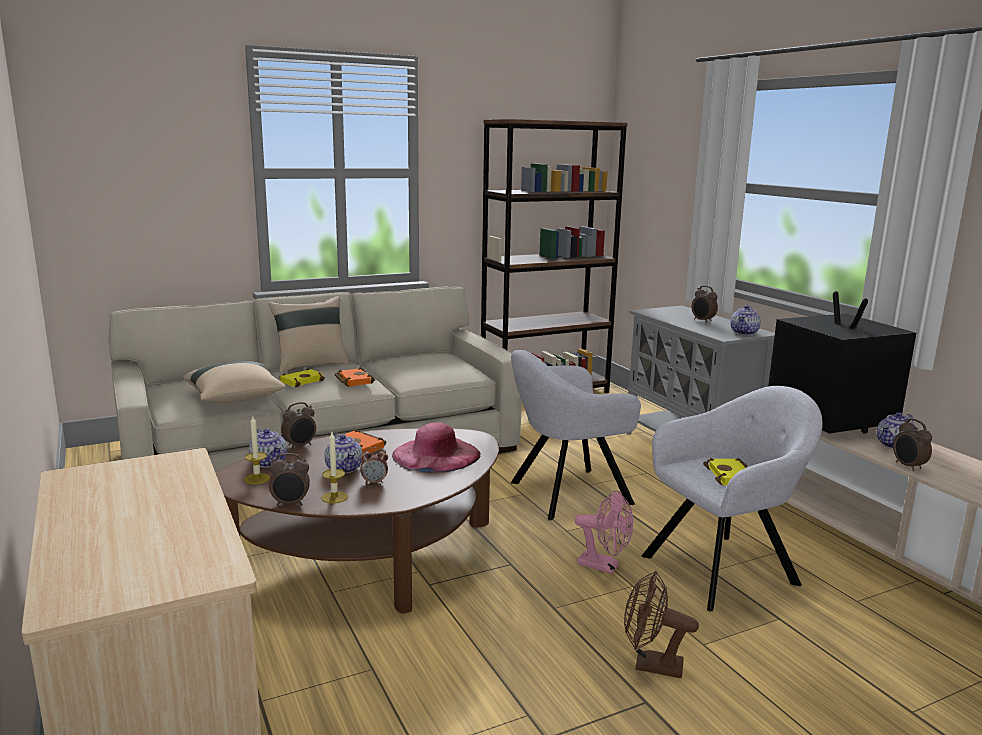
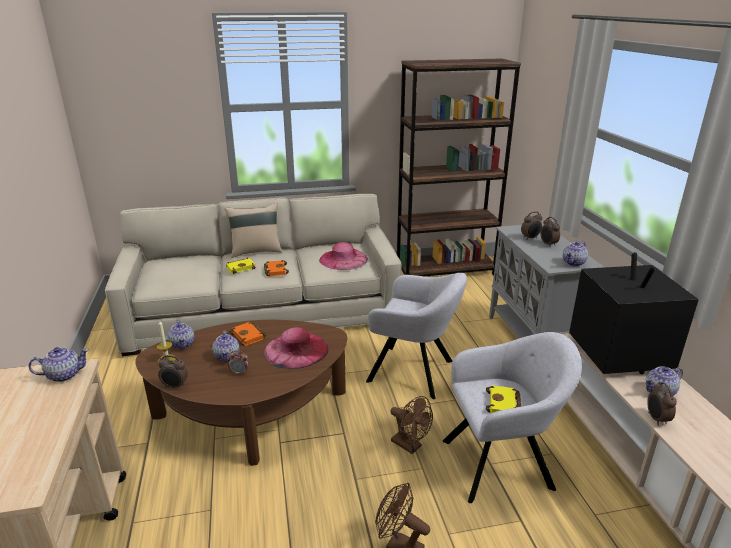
camera: 15 degrees right, 10 degrees up
beige pillow [183,361,286,403] -> none
alarm clock [281,402,316,449] -> alarm clock moved to [521,211,542,240]
candle [321,432,348,503] -> none
grey armchair [511,350,641,520] -> grey armchair turned 150 degrees counterclockwise [366,273,467,399]
pink fan [575,490,633,574] -> brown fan [390,396,433,454]
none -> teapot [29,347,89,382]
none -> pink hat [319,242,368,270]

